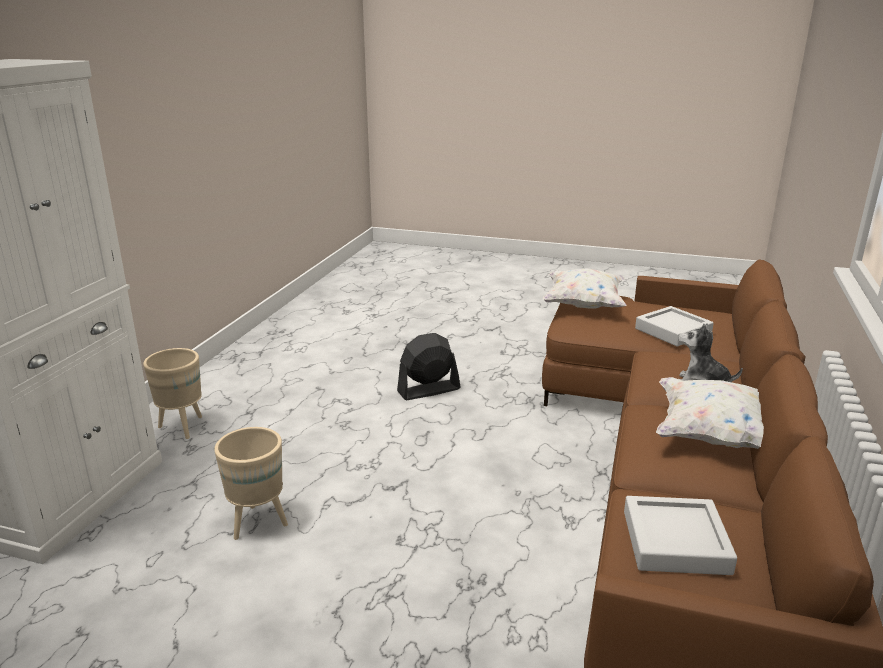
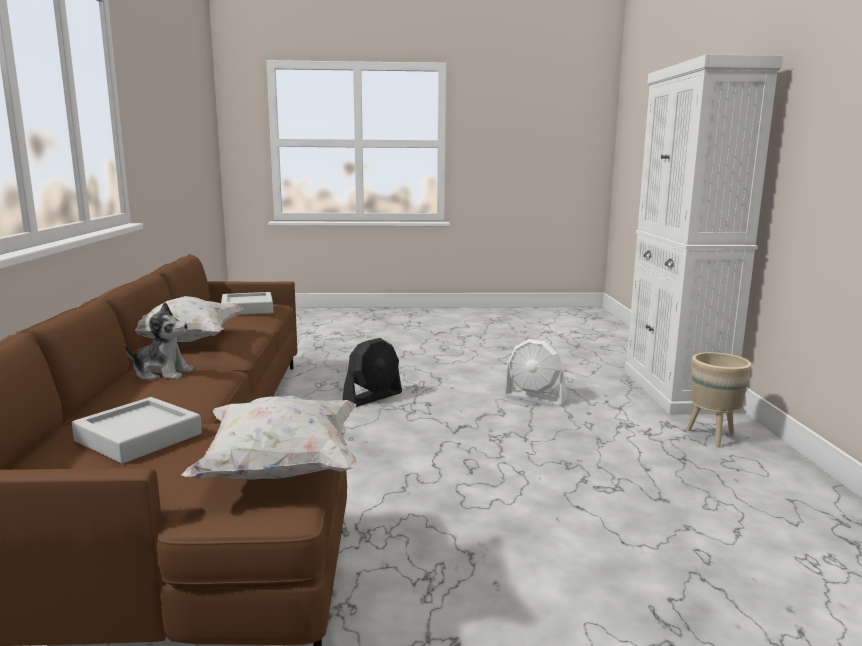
camera: 160 degrees right, 10 degrees down
beige planter [214,427,288,540] -> white fan [503,339,567,406]
black fan [397,333,461,400] -> black fan moved to [342,338,402,407]

